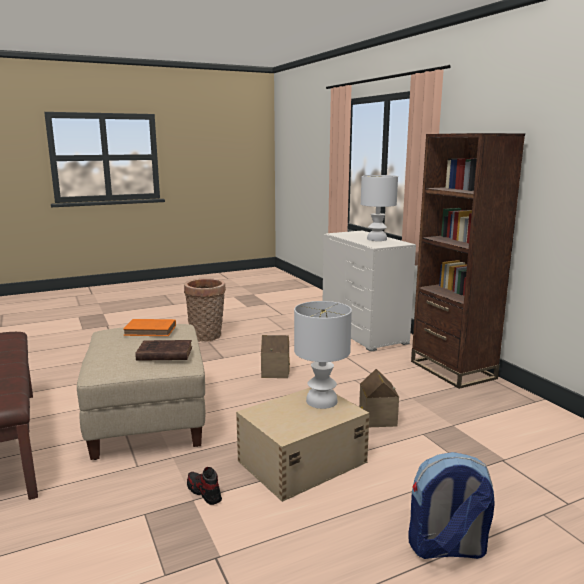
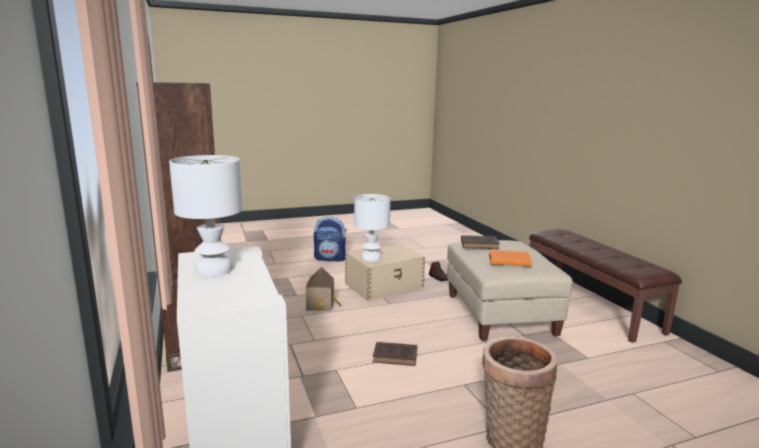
camera: 175 degrees left, 0 degrees up
toy house [261,335,290,378] -> brown book [373,342,418,366]

